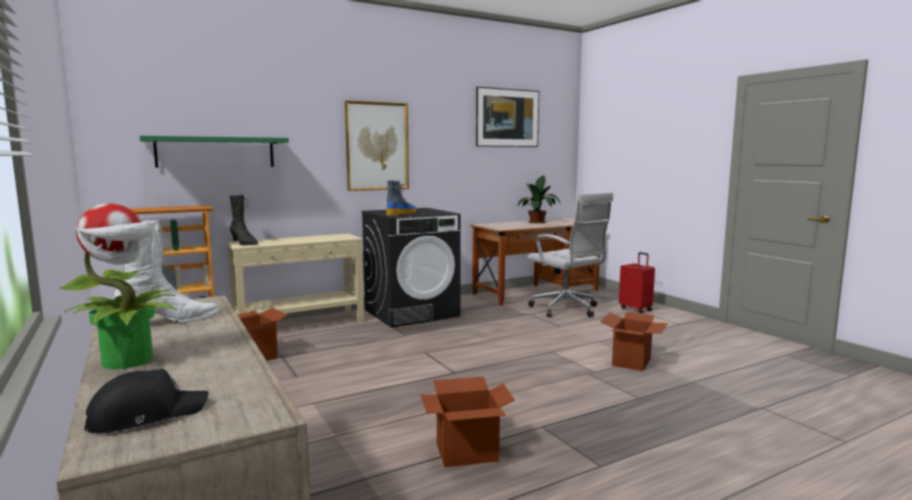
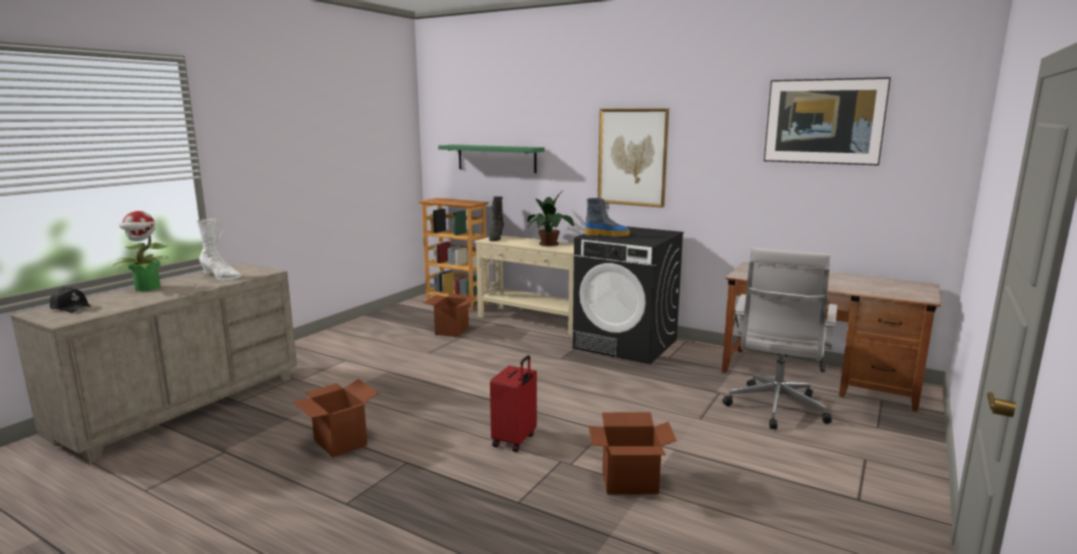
camera: 60 degrees right, 5 degrees up
potted plant [517,175,561,223] -> potted plant moved to [527,194,574,246]
red suitcase [619,252,655,313] -> red suitcase moved to [490,355,537,452]

